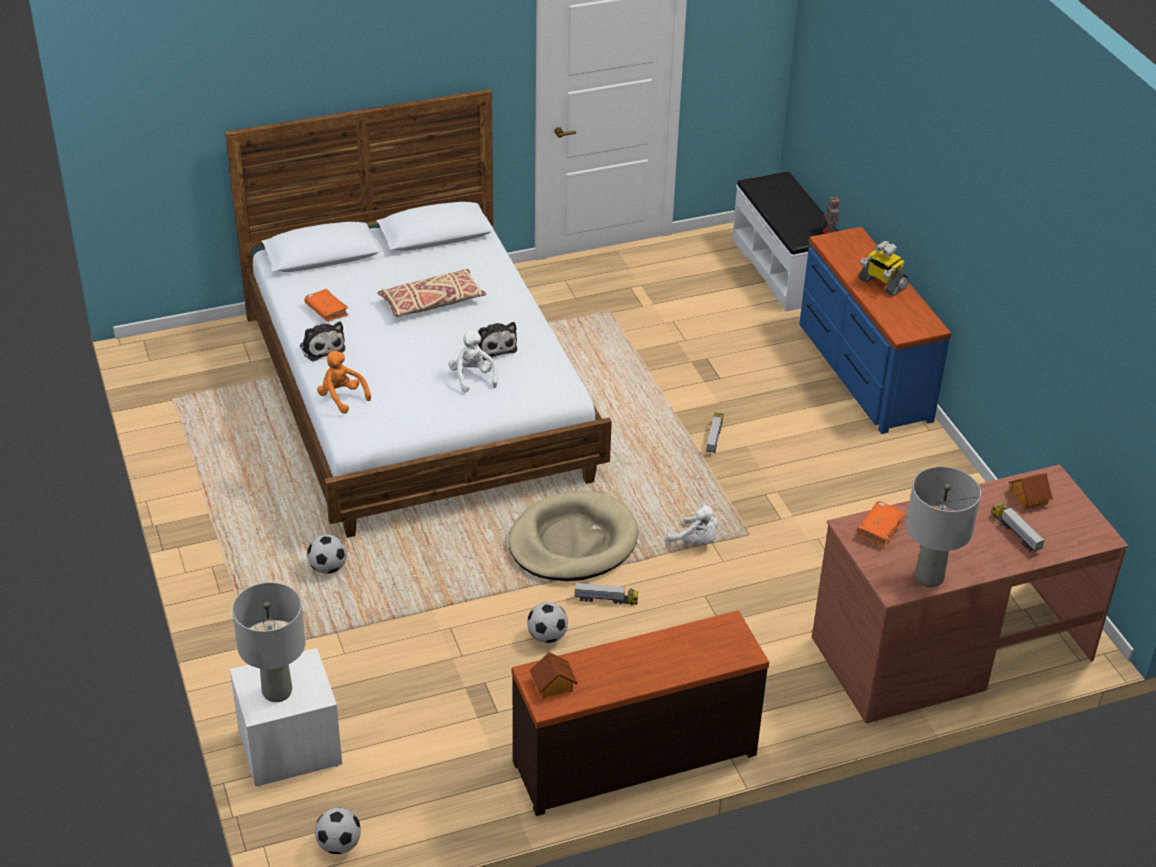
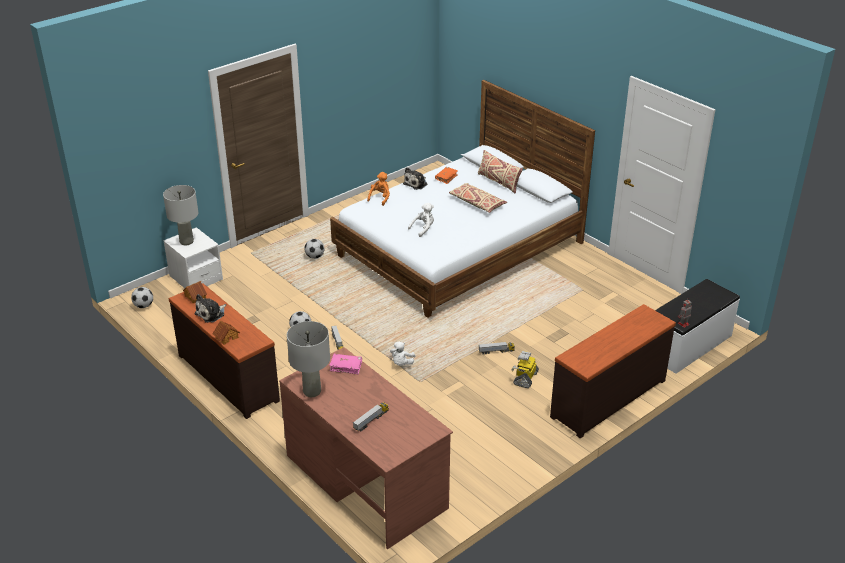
camera: 70 degrees right, 5 degrees down
plush toy [478,322,517,360] -> plush toy moved to [195,294,226,323]
beige dog bed [508,491,638,581] -> none
blue dresser [799,227,952,434] -> brown dresser [550,304,676,439]
orange book [857,501,906,548] -> pink book [329,354,362,374]
toy robot [859,241,909,296] -> toy robot moved to [511,351,539,388]
toy house [1009,473,1053,509] -> toy house moved to [212,321,240,345]
none -> beige pillow [478,150,523,193]

